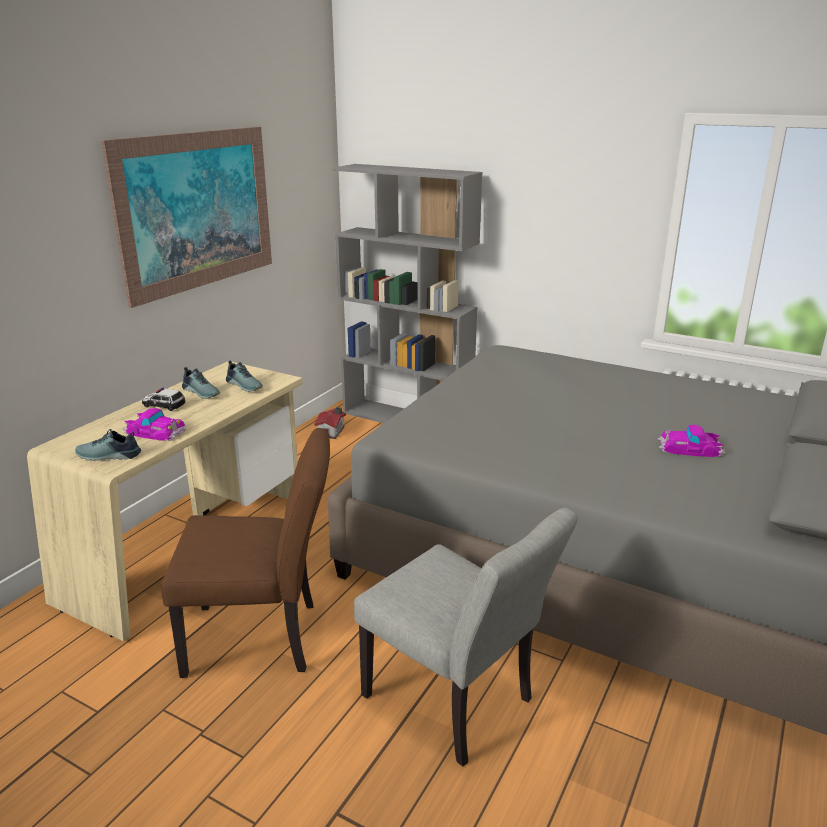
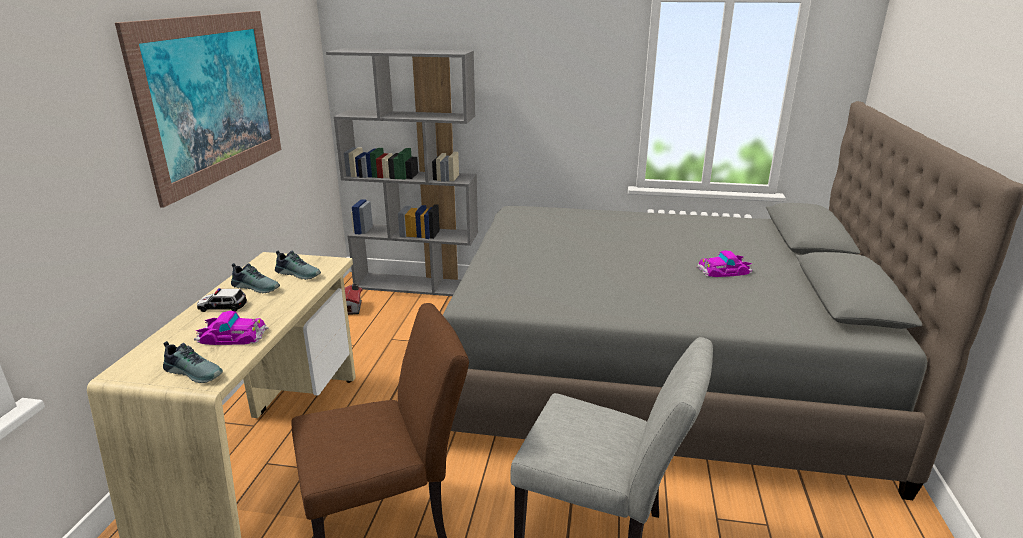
camera: 20 degrees left, 0 degrees up
shoe [75,429,141,461] -> shoe turned 135 degrees counterclockwise [163,341,223,383]

